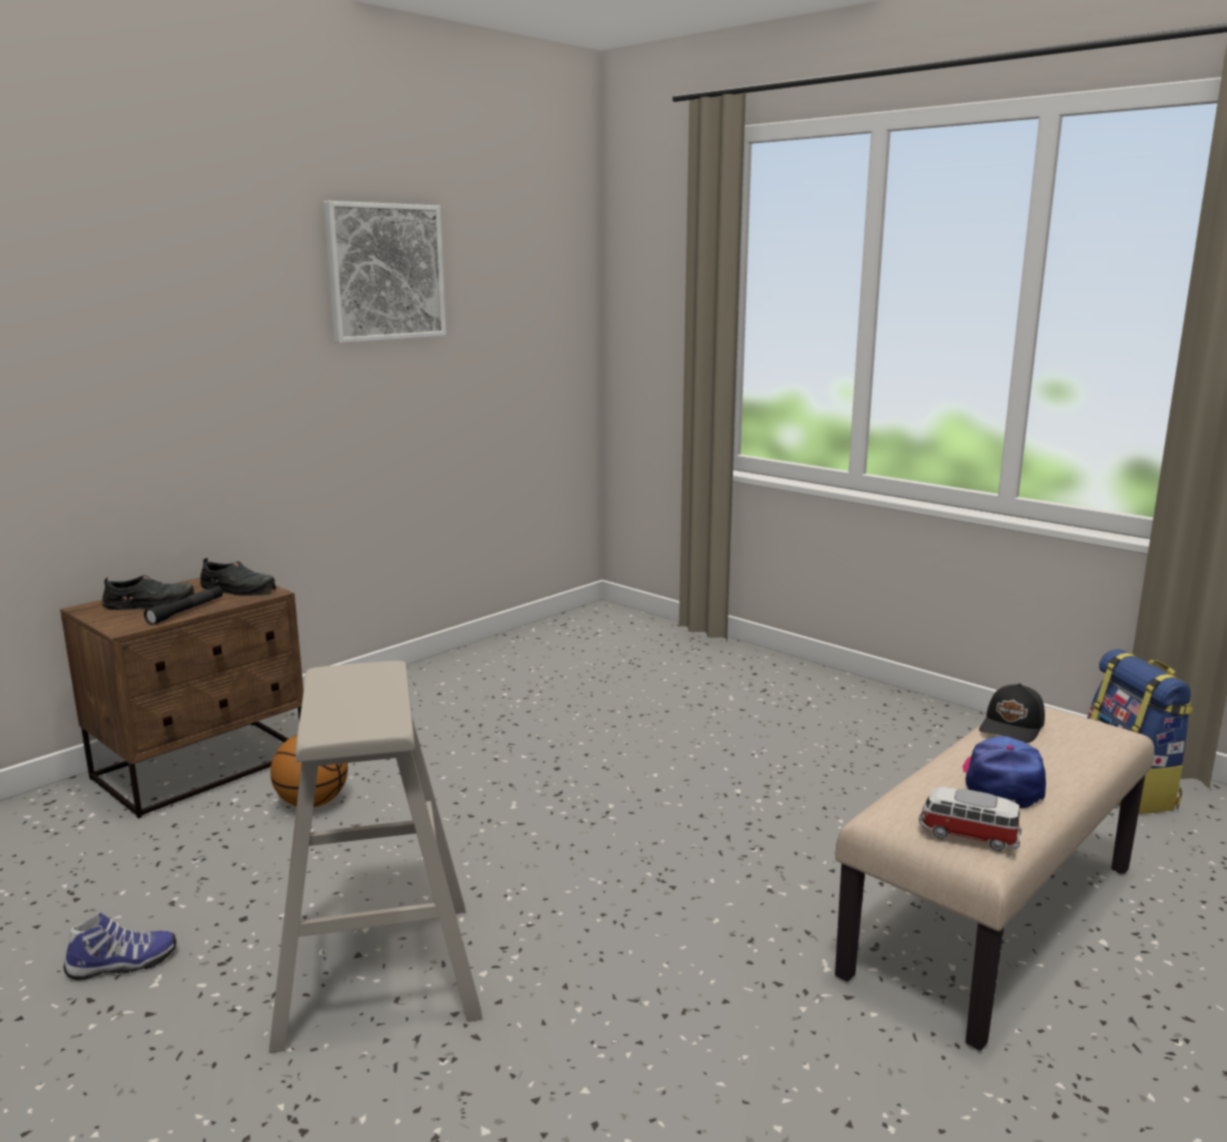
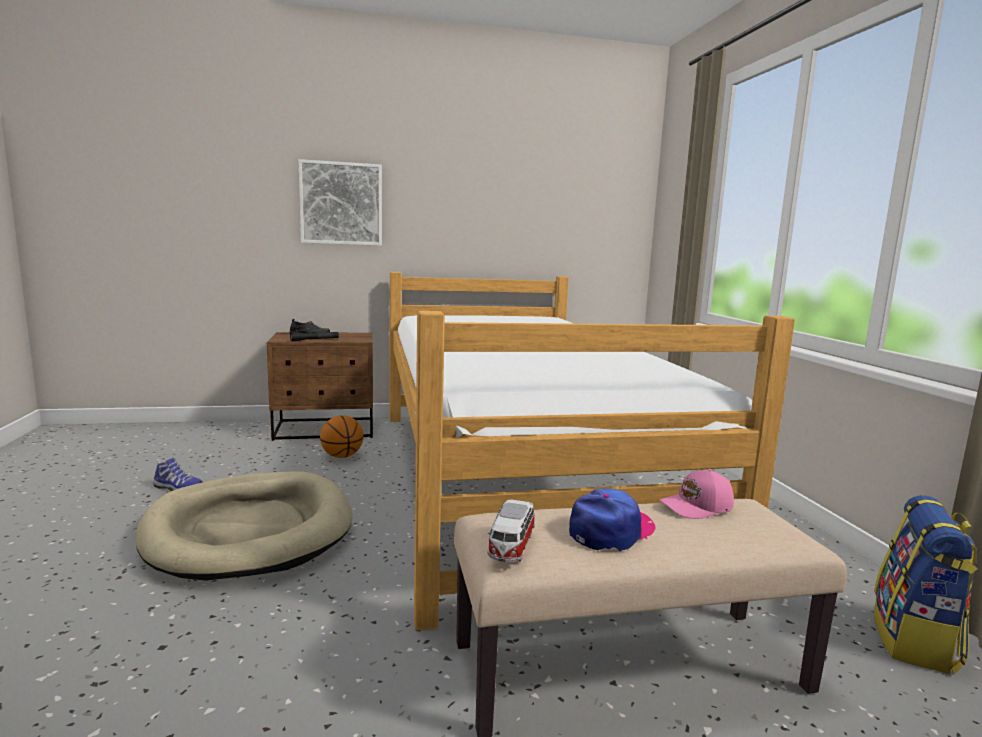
camera: 35 degrees right, 5 degrees down
black shoe [200,558,276,596] -> none
beige stool [269,661,482,1053] -> beige dog bed [136,472,353,581]
picture [324,201,446,343] -> picture moved to [299,159,382,246]
toy car [919,787,1022,851] -> toy car turned 135 degrees counterclockwise [487,499,535,562]
black cap [979,683,1045,743] -> pink cap [659,469,734,519]
none -> bed [389,272,795,630]

